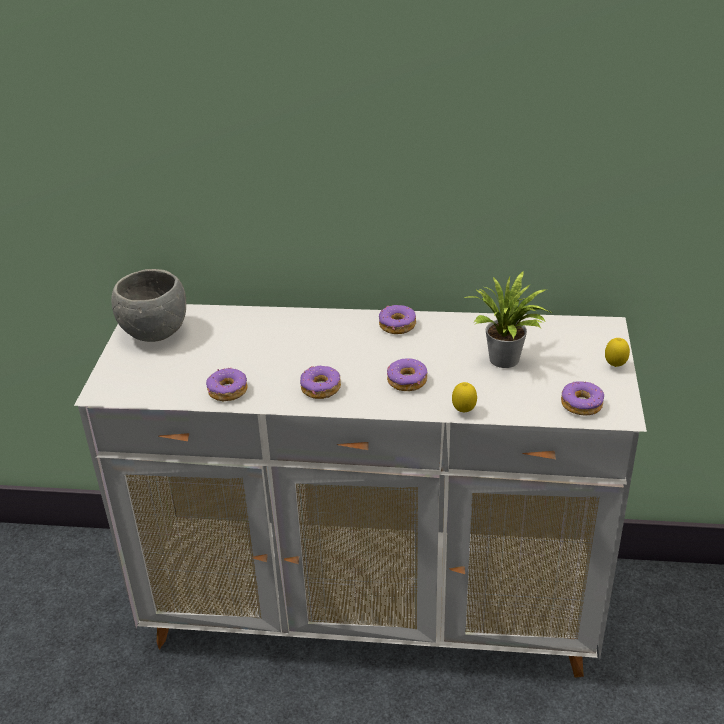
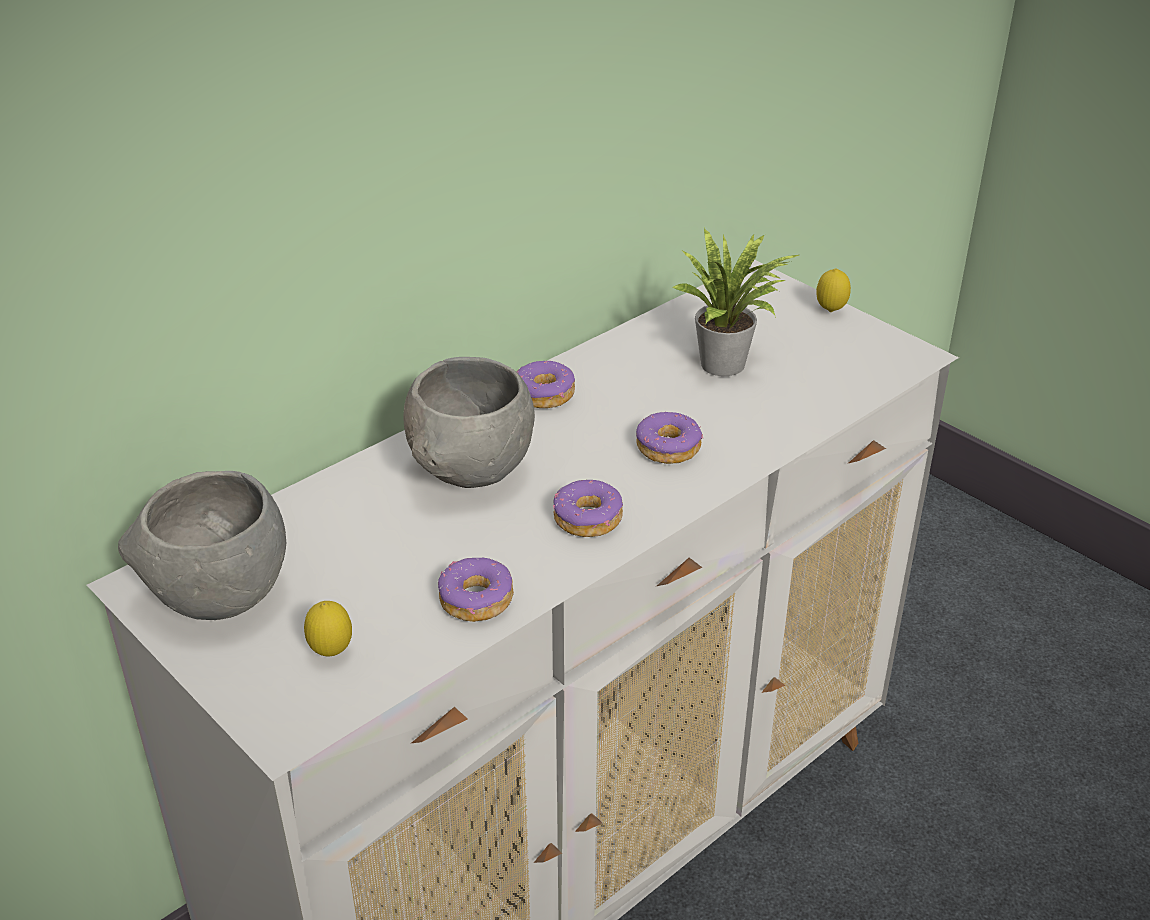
camera: 50 degrees left, 0 degrees up
lemon [452,382,477,412] -> lemon moved to [304,601,352,656]
donut [561,381,604,415] -> none
none -> grey bowl [404,357,535,488]

